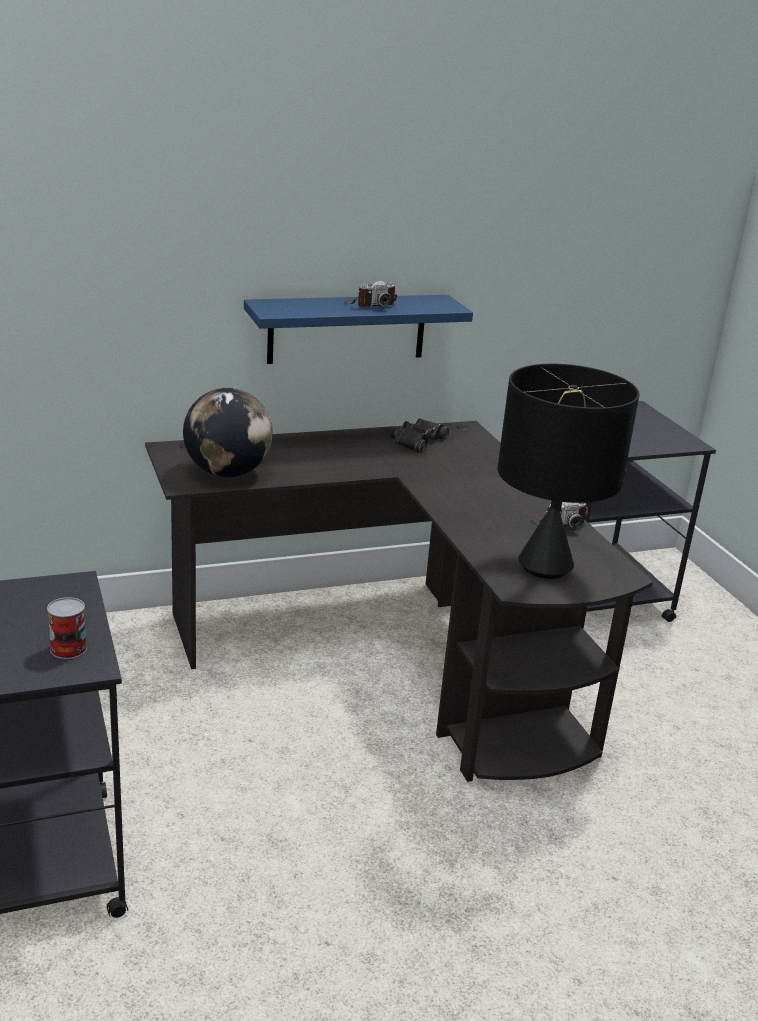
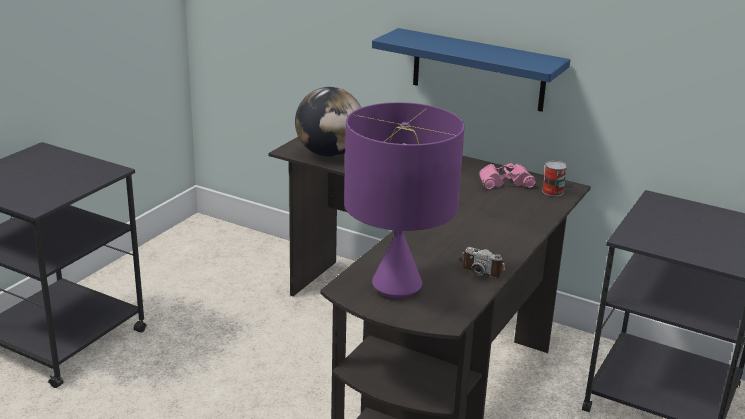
camera: 50 degrees right, 0 degrees up
can [47,597,87,659] -> can moved to [542,161,567,196]
camera [344,281,397,307] -> none
black binoculars [391,418,449,453] -> pink binoculars [479,163,536,190]
black table lamp [498,364,640,579] -> purple table lamp [344,102,465,299]

